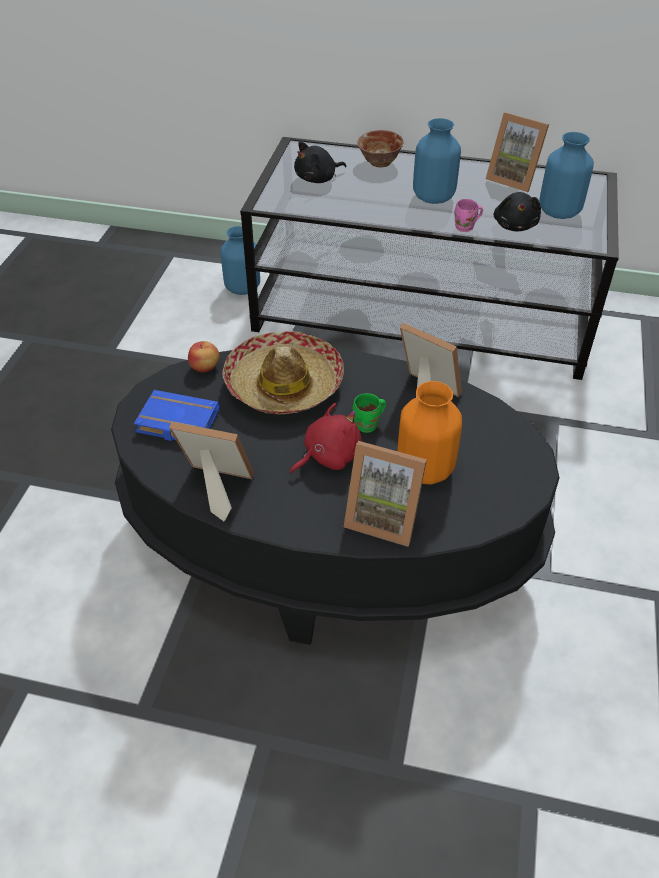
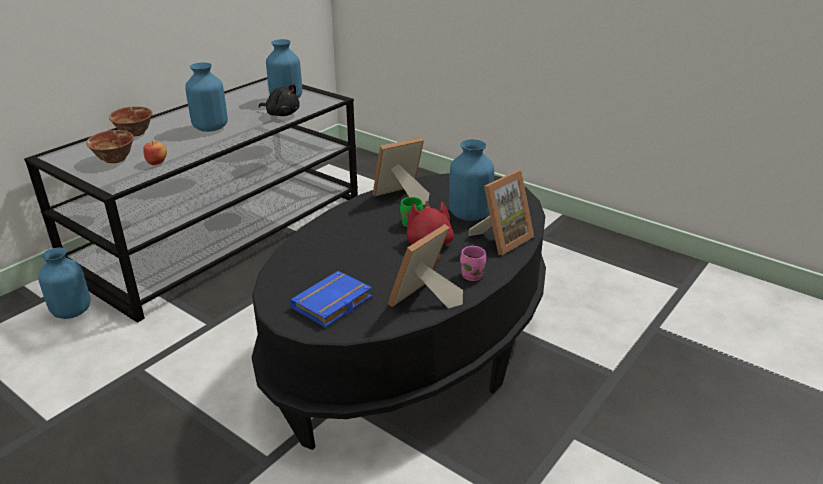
camera: 65 degrees left, 15 degrees down
apple [188,341,220,372] -> apple moved to [143,141,167,165]
hat [222,331,344,414] -> none
black plush toy [294,142,346,183] -> bowl [86,130,134,163]
orange vase [397,381,462,484] -> blue vase [449,139,494,221]
pink mug [455,199,483,232] -> pink mug moved to [460,246,486,281]
picture frame [486,112,549,192] -> none

